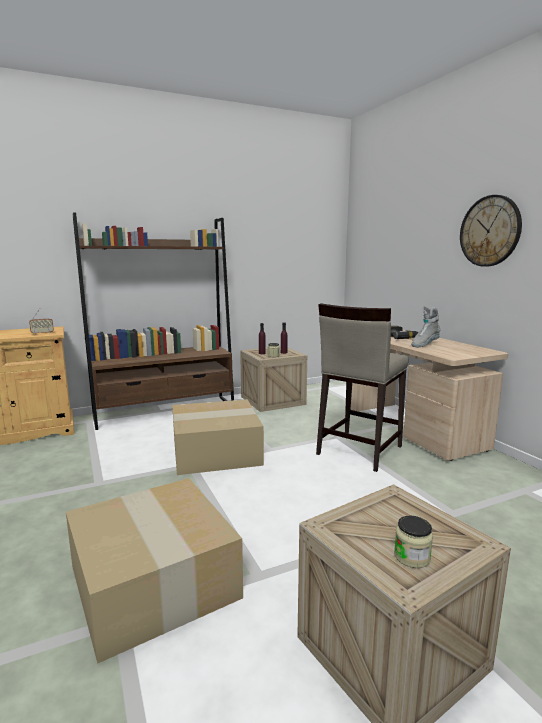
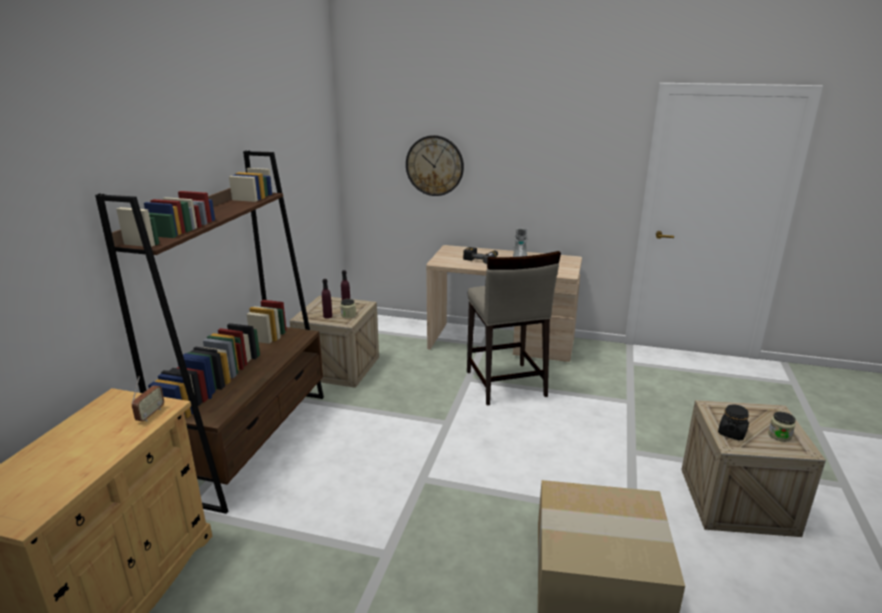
camera: 50 degrees left, 10 degrees up
cardboard box [172,399,264,475] -> none
wall clock [460,195,522,267] -> wall clock moved to [406,135,464,196]
none -> black jar [718,404,749,441]

